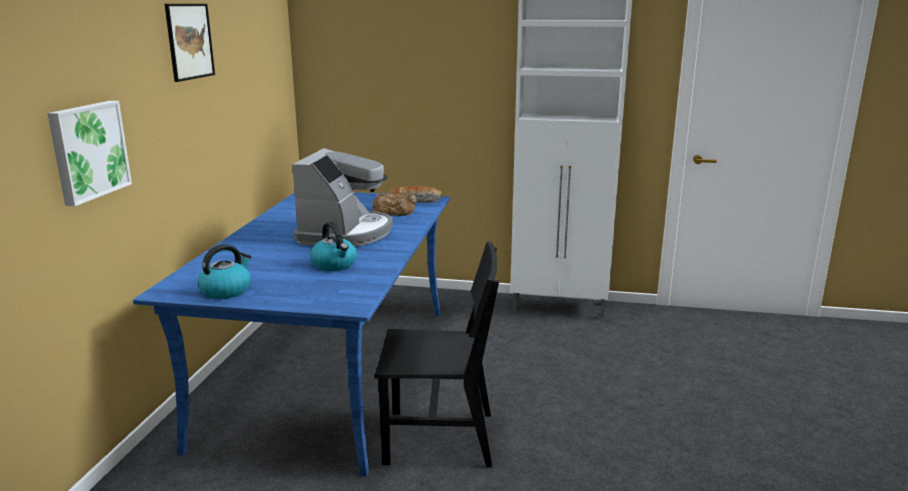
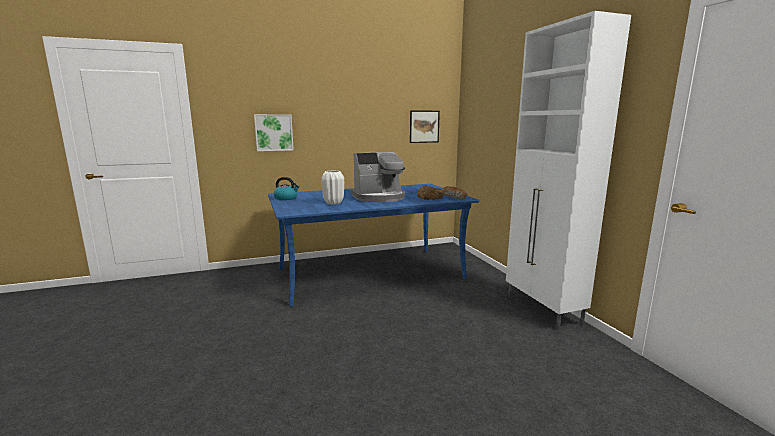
camera: 60 degrees right, 5 degrees down
picture [165,4,215,82] -> picture moved to [410,110,440,143]
kettle [310,222,357,271] -> white vase [321,171,344,205]
black chair [374,242,499,468] -> none

